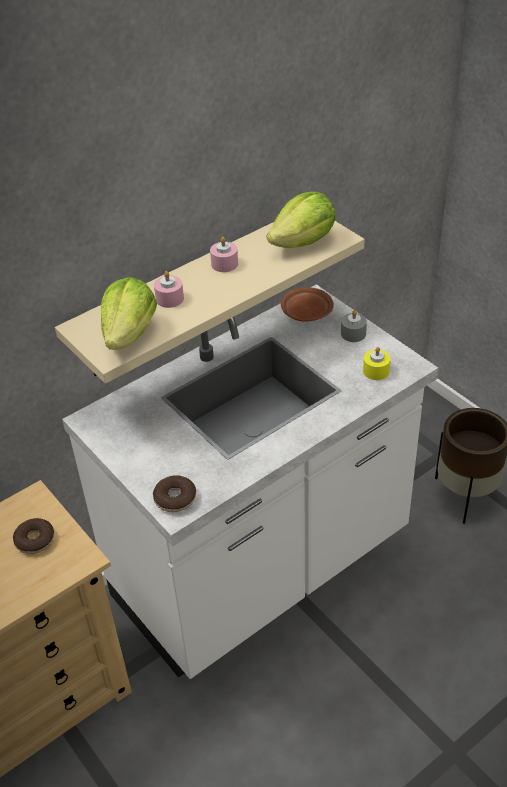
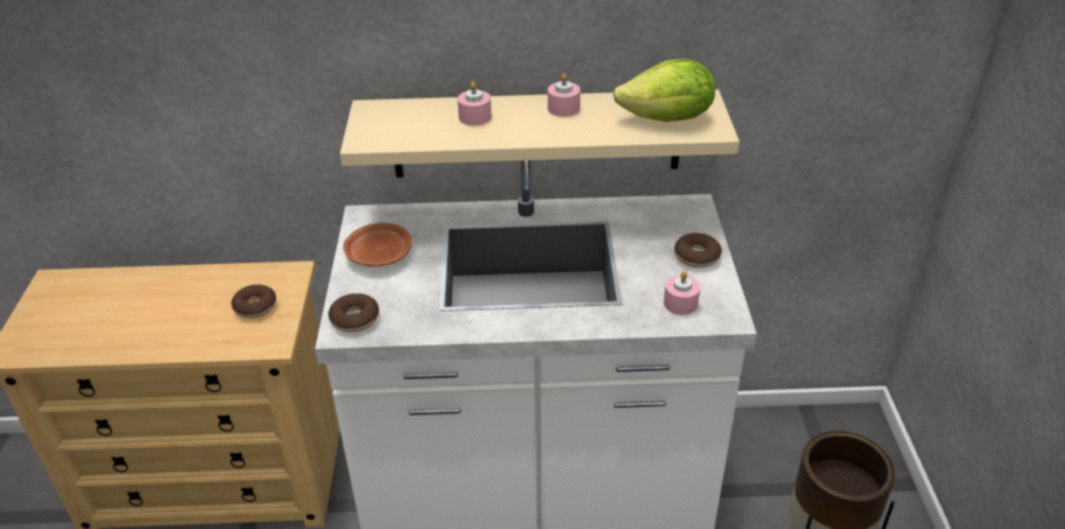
camera: 35 degrees right, 5 degrees down
lettuce [101,277,157,350] -> none
brown plate [281,287,334,322] -> brown plate moved to [343,223,412,267]
grey candle [341,310,367,342] -> donut [674,233,722,268]
yellow candle [363,347,391,380] -> pink candle [664,271,700,315]

